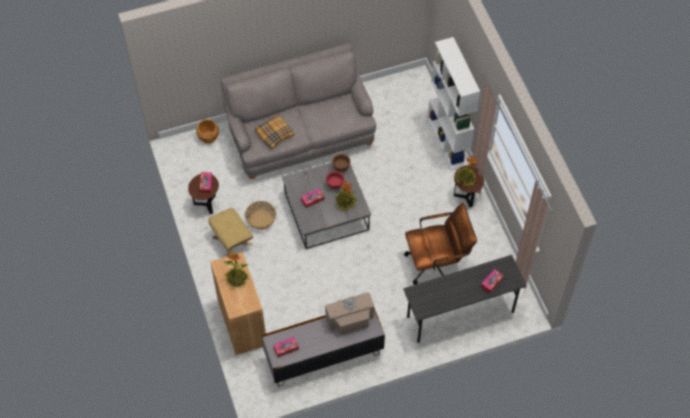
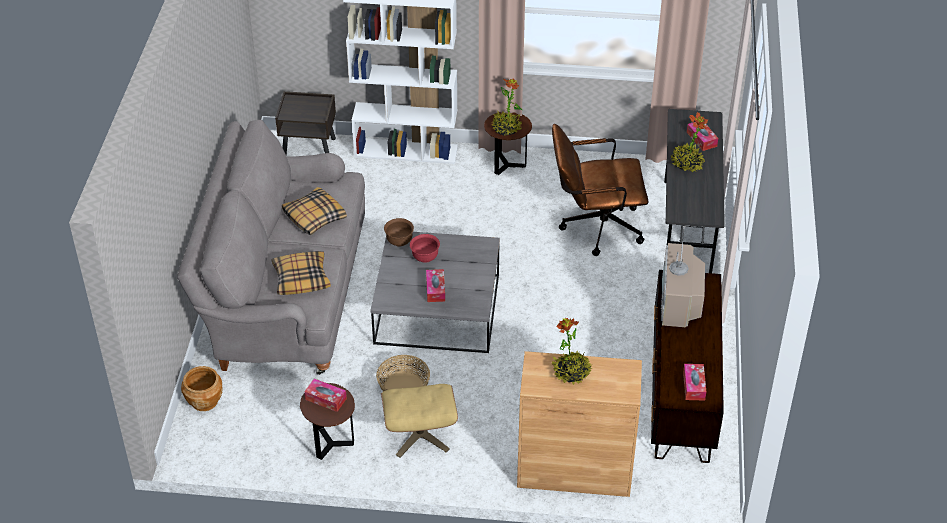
camera: 65 degrees left, 15 degrees down
grey tv stand [262,308,385,387] -> brown tv stand [651,270,724,463]
potted plant [335,180,357,210] -> potted plant moved to [670,112,708,172]
brown office chair [404,203,477,285] -> brown office chair turned 105 degrees counterclockwise [552,124,648,256]
none -> brown nightstand [275,91,336,155]
none -> pillow [282,187,347,235]

